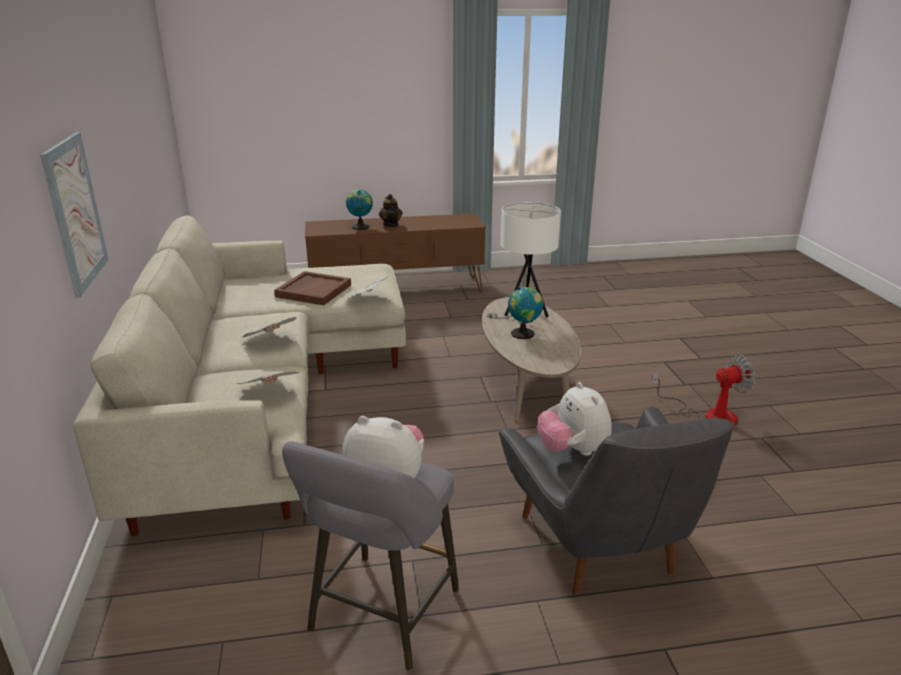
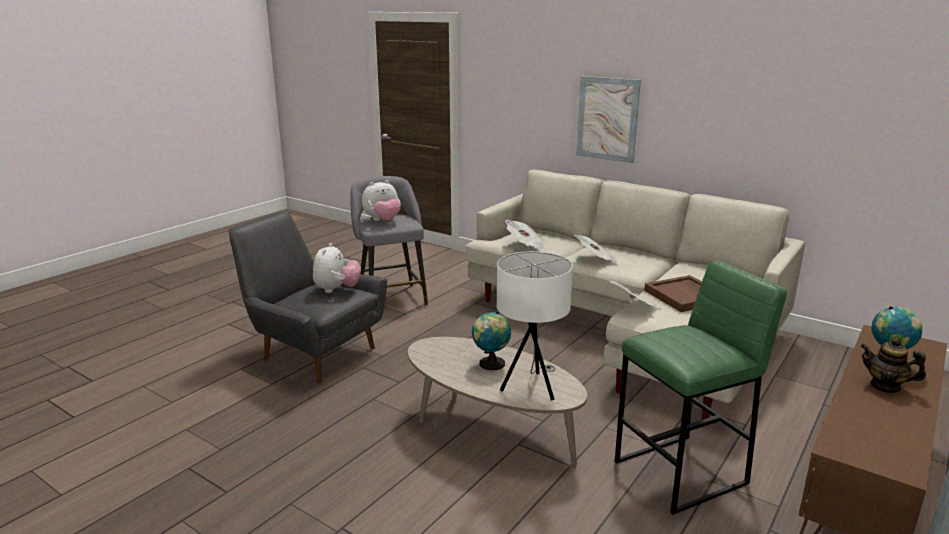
camera: 135 degrees right, 5 degrees down
plush toy [537,382,612,456] -> plush toy turned 75 degrees clockwise [313,243,361,293]
fan [652,354,756,425] -> none
none -> green stool [615,261,787,515]

